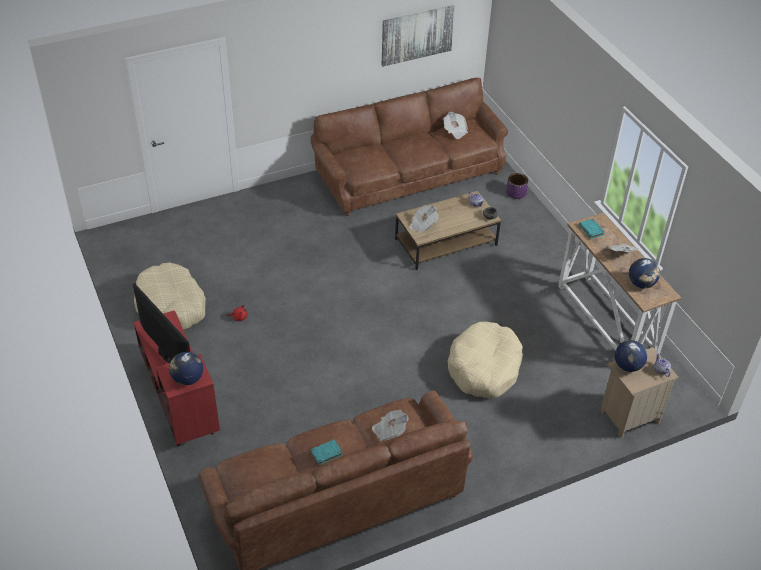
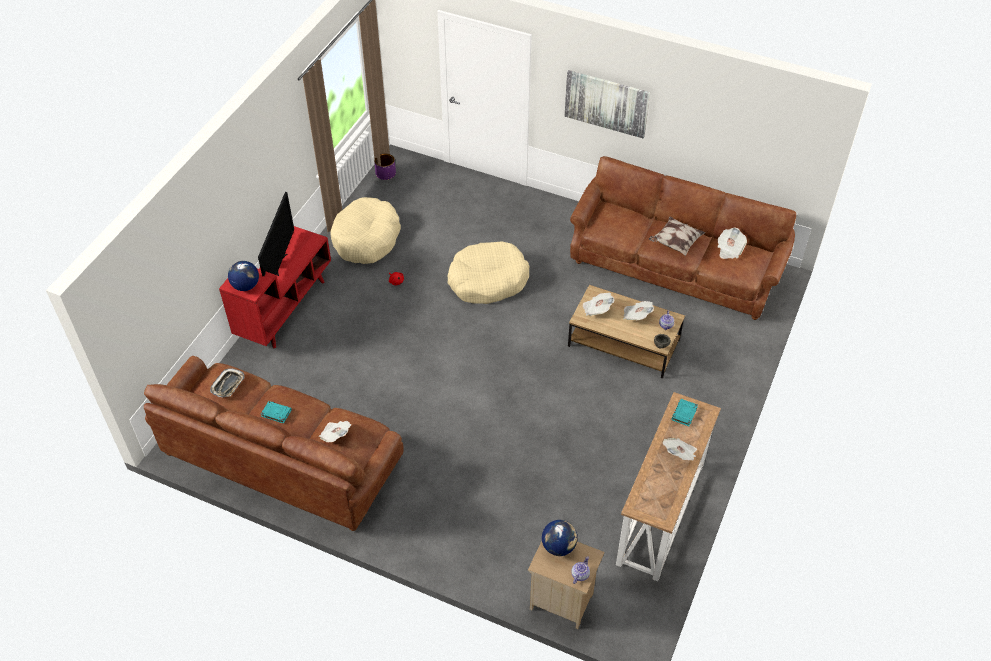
camera: 50 degrees right, 5 degrees up
picture [382,5,455,67] -> picture moved to [564,70,650,138]
beige dog bed [448,321,523,398] -> beige dog bed moved to [447,241,530,304]
purple planter [506,173,528,199] -> purple planter moved to [374,153,396,180]
globe [629,258,660,288] -> none
none -> tray [210,368,245,397]
none -> newspaper [623,301,654,320]
none -> pillow [649,217,705,256]

